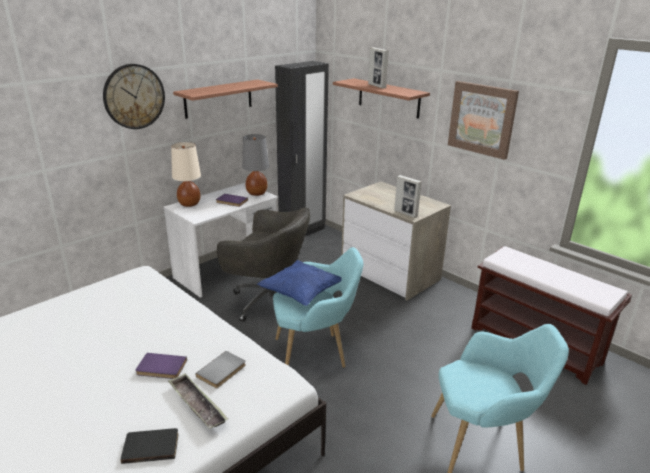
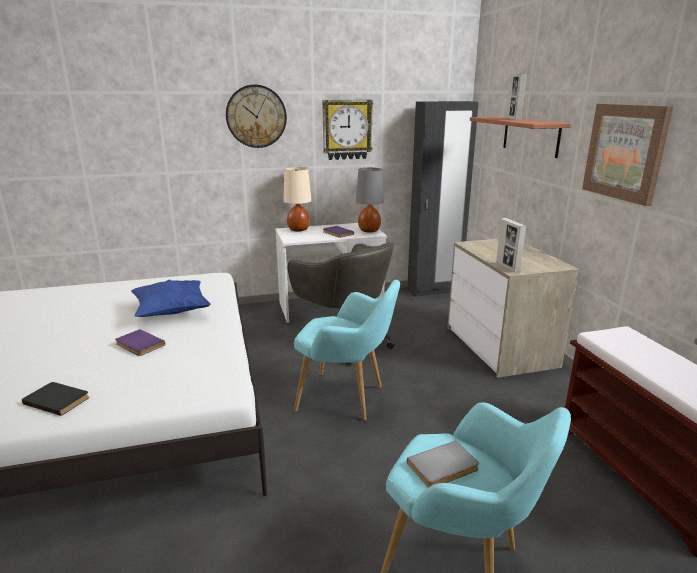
camera: 30 degrees right, 5 degrees down
tray [168,373,228,429] -> none
shelf [173,79,278,119] -> wall clock [322,100,373,160]
grey book [195,351,246,388] -> grey book moved to [407,441,479,487]
blue pillow [257,260,342,306] -> blue pillow moved to [131,280,211,317]

